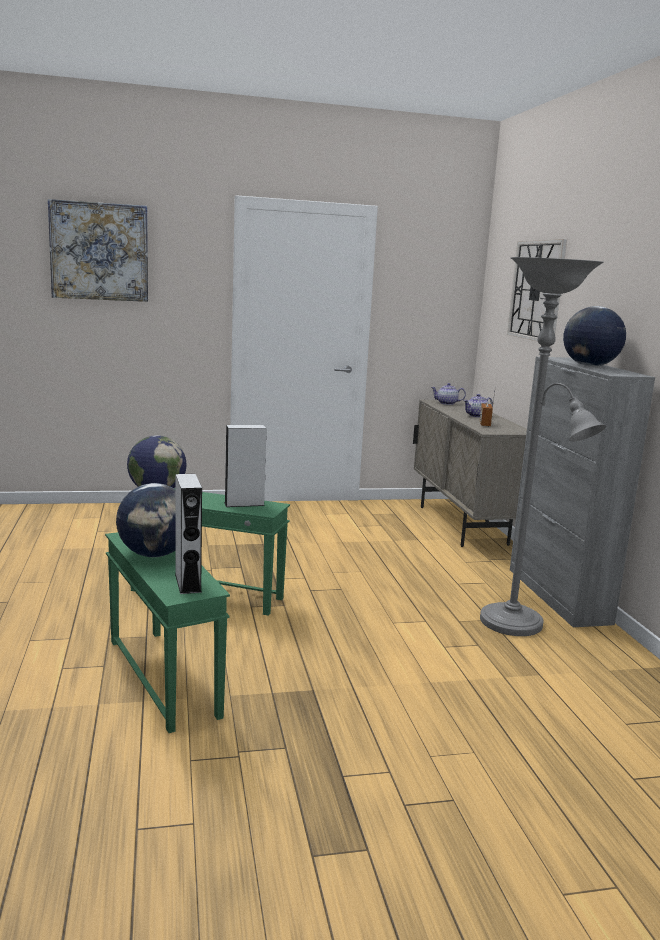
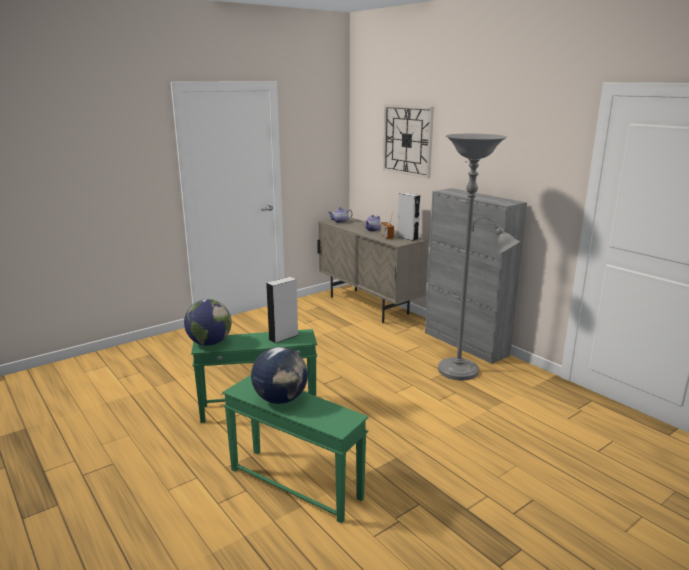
camera: 25 degrees left, 5 degrees up
picture [48,199,148,302] -> none
grey speaker [175,474,202,594] -> grey speaker moved to [397,192,420,241]
globe [563,306,626,367] -> none

